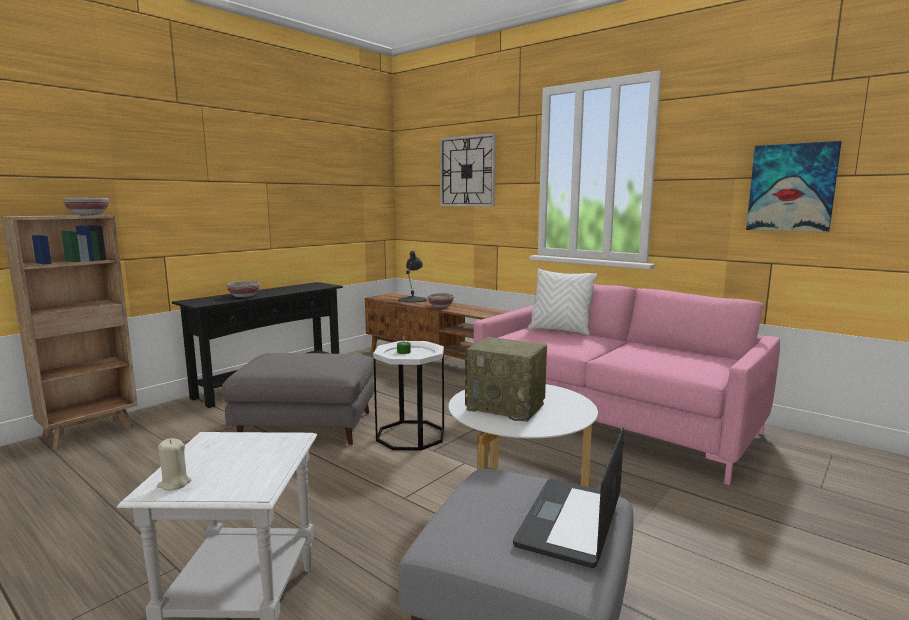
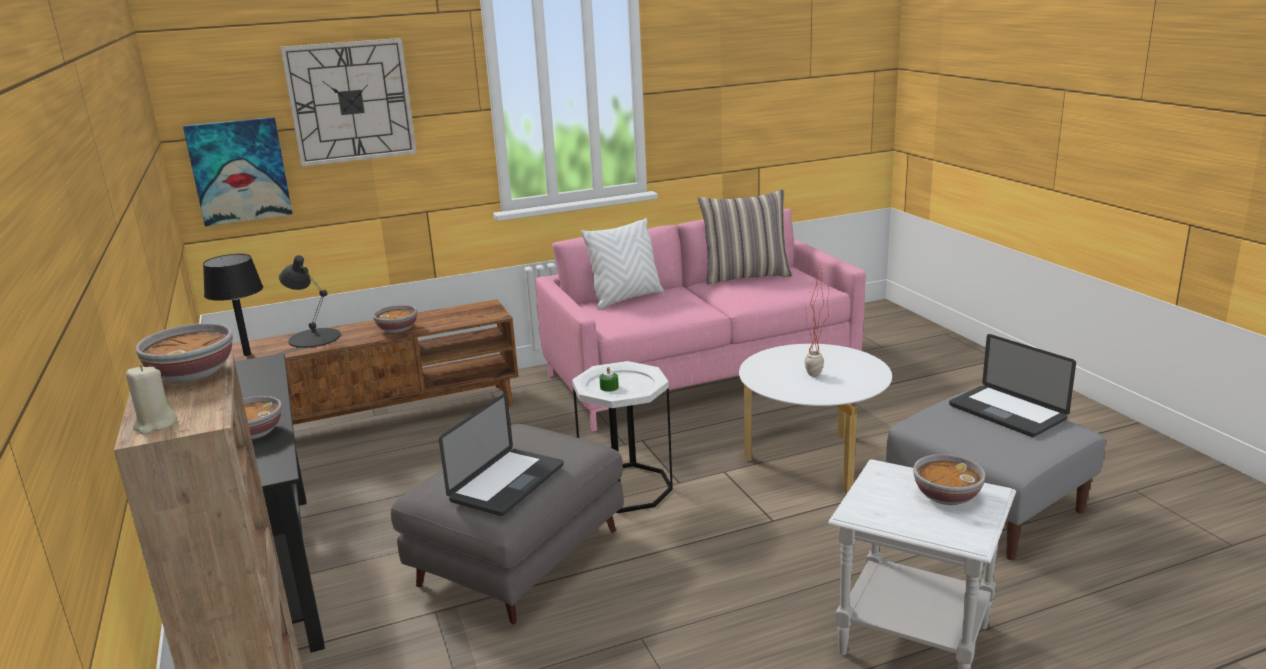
camera: 60 degrees left, 10 degrees up
beige candle [157,438,192,491] -> beige candle moved to [126,365,177,435]
radio [465,337,547,422] -> potted plant [804,268,829,377]
picture [746,141,842,232] -> picture moved to [183,117,293,226]
none -> black table lamp [203,254,263,356]
none -> laptop [439,393,564,516]
none -> pillow [698,190,792,284]
none -> bowl [913,454,986,505]

